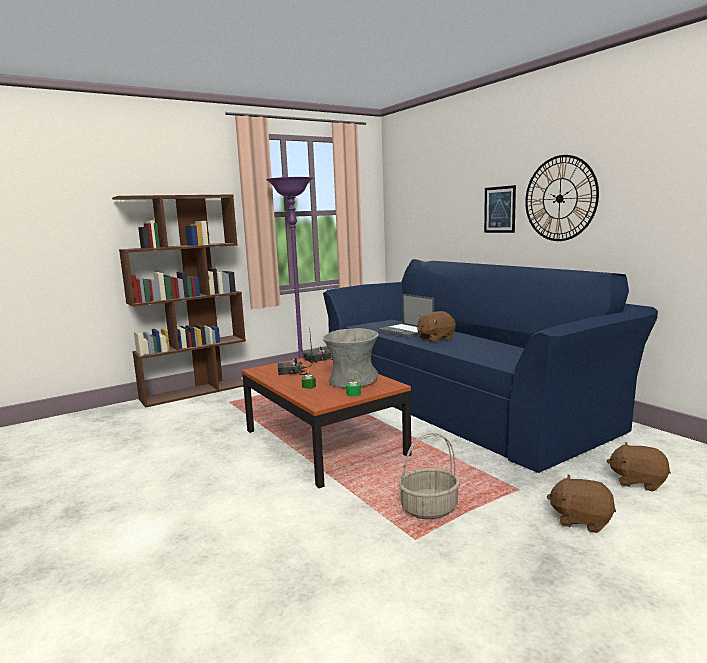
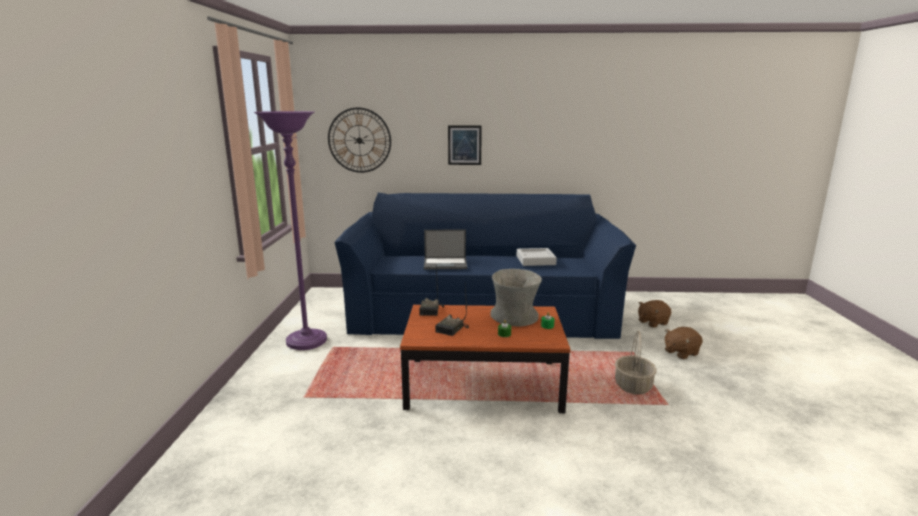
camera: 55 degrees left, 5 degrees up
brown bookcase [112,194,246,408] -> none
brown plush toy [417,311,456,342] -> none
wall clock [525,155,599,241] -> wall clock moved to [328,107,391,173]
none -> grey tray [517,248,557,266]

